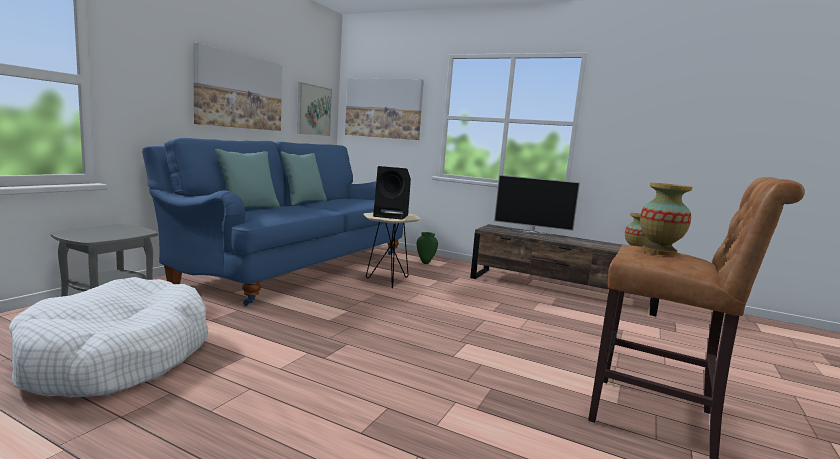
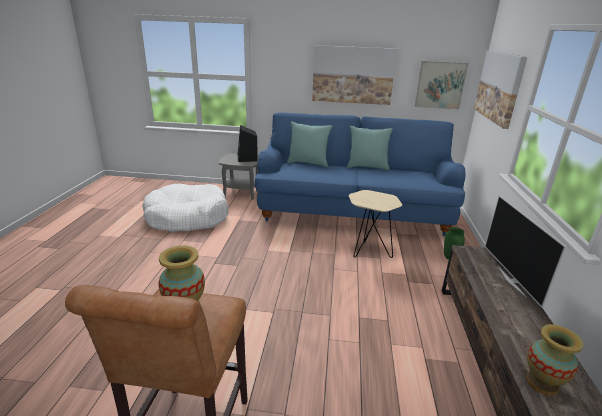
camera: 70 degrees right, 15 degrees up
black speaker [373,166,411,220] -> black speaker moved to [237,125,258,162]

